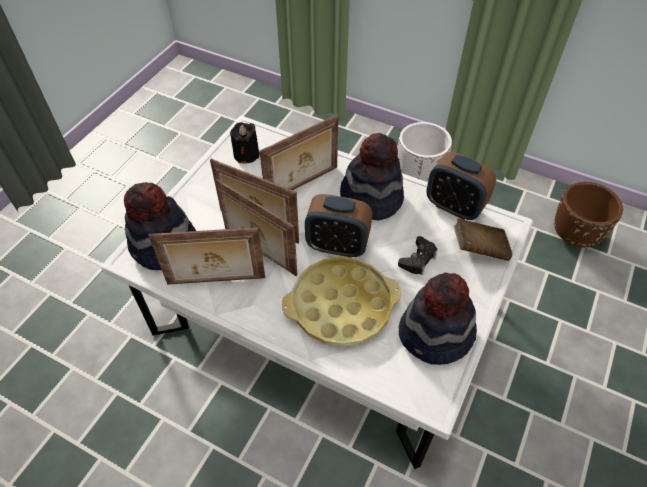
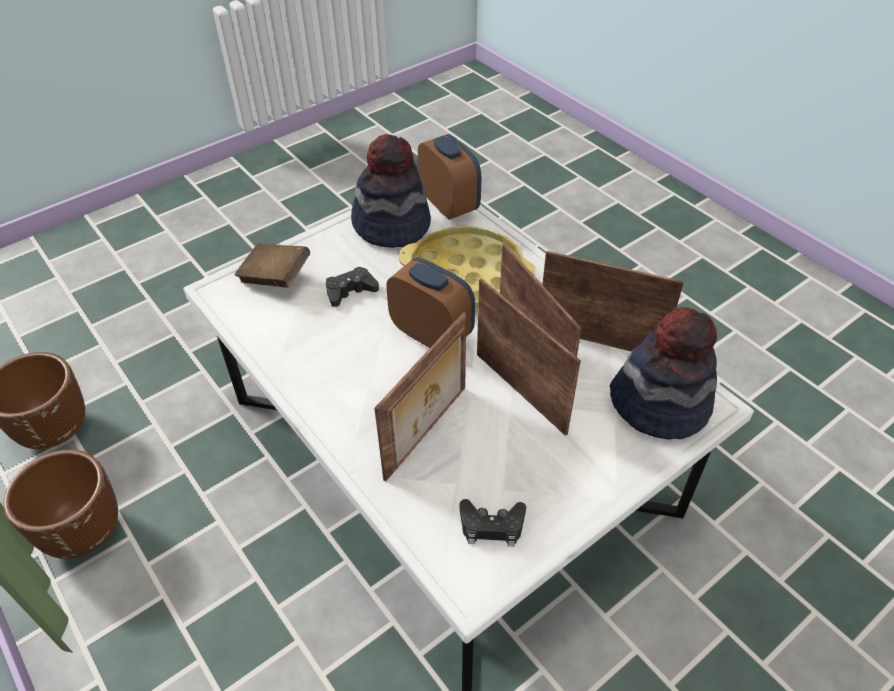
camera: 155 degrees left, 5 degrees down
black candle [230,122,259,164] -> black game controller [460,499,526,546]
picture frame [259,114,338,190] -> picture frame turned 135 degrees clockwise [374,312,466,481]
hat [340,133,404,220] -> none
white planter [398,122,452,182] -> none
alarm clock [426,152,496,220] -> alarm clock moved to [418,134,481,220]
none -> brown planter [3,449,118,559]

